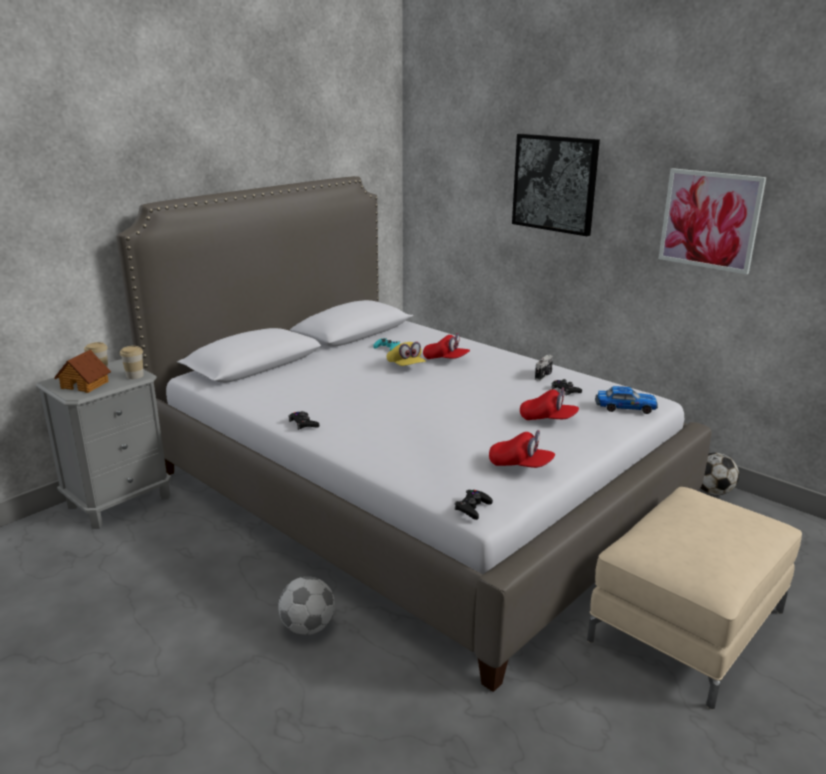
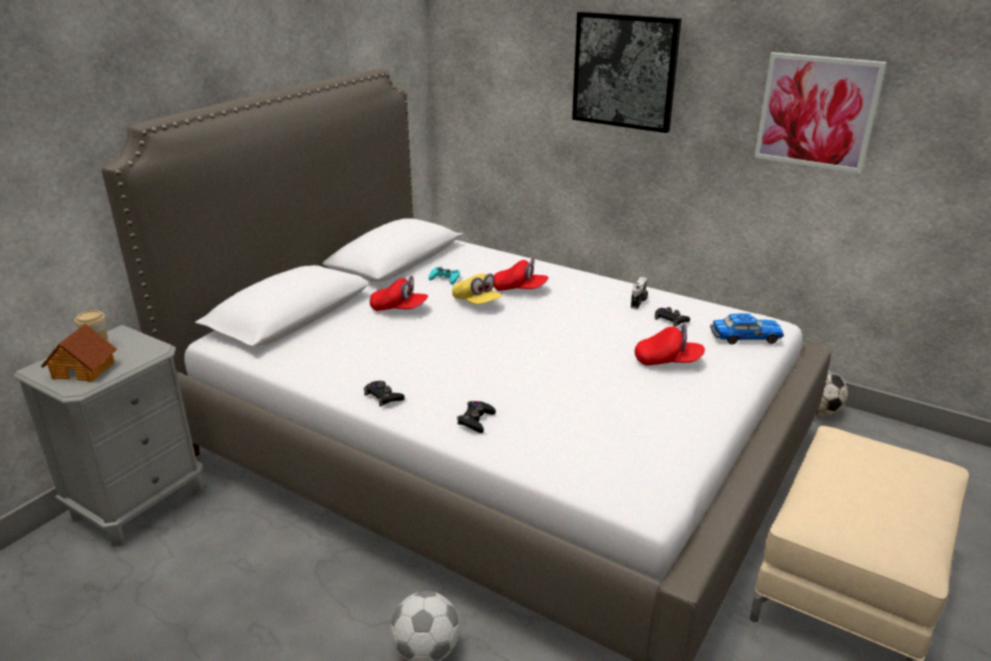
camera: 10 degrees left, 5 degrees up
cup [120,346,144,379] -> none
black game controller [455,490,493,520] -> black game controller moved to [457,401,496,433]
red cap [489,430,555,468] -> red cap moved to [370,276,428,311]

